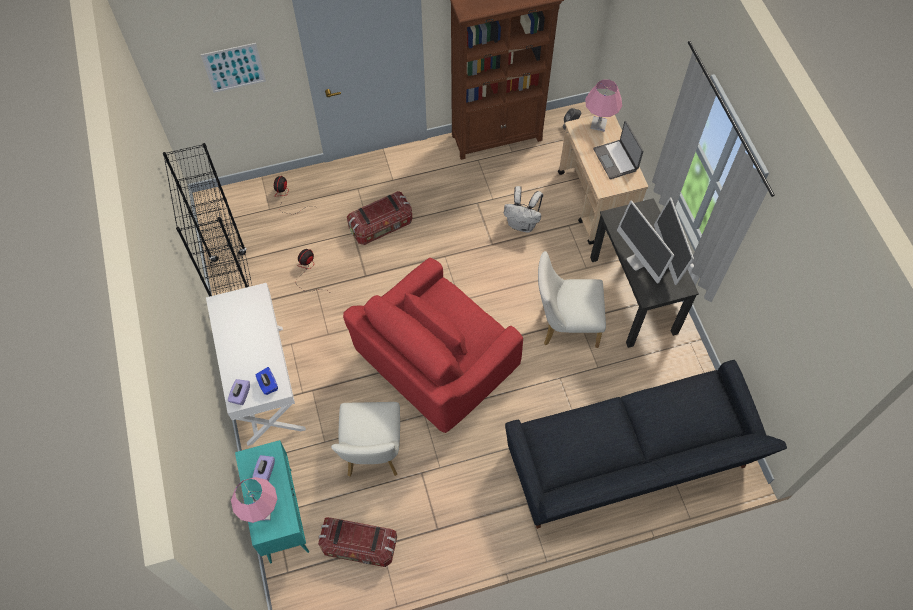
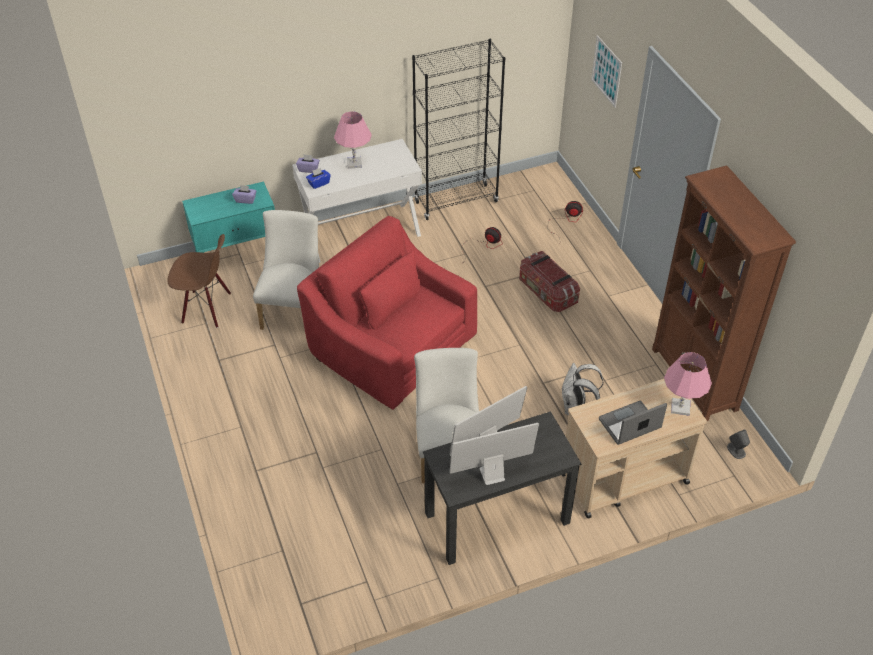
camera: 85 degrees right, 15 degrees down
pink table lamp [231,477,277,523] -> pink table lamp moved to [334,111,372,169]
storage box [318,517,397,567] -> brown chair [167,234,231,328]
white chair [331,402,400,477] -> white chair turned 105 degrees clockwise [253,210,319,330]
black sofa [505,360,787,529] -> none

